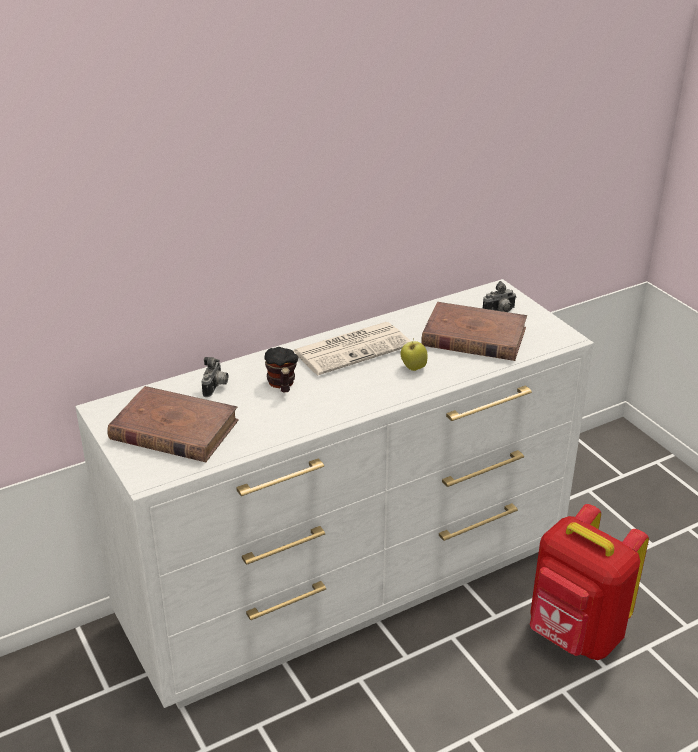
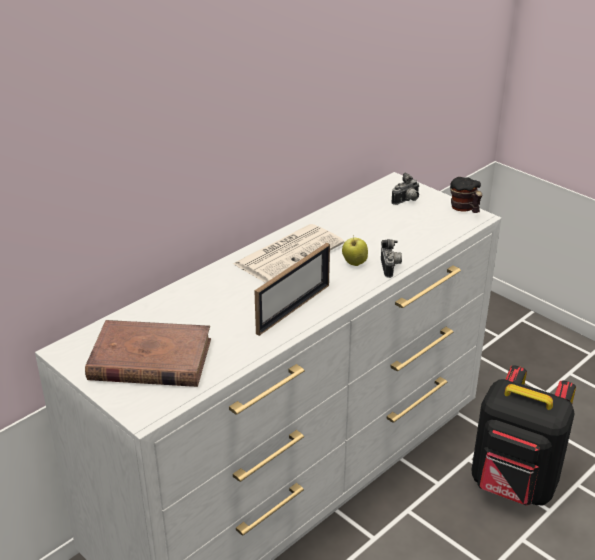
camera: 15 degrees left, 0 degrees up
camera [201,357,228,397] -> camera moved to [381,239,402,278]
mug [265,347,298,393] -> mug moved to [450,177,482,213]
brown book [421,302,527,361] -> none
red backpack [530,504,649,660] -> black backpack [471,365,576,506]
none -> picture frame [254,243,330,336]

